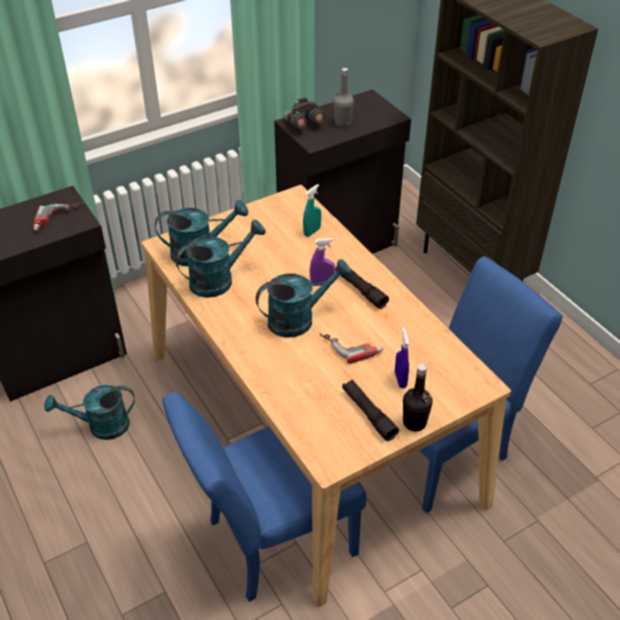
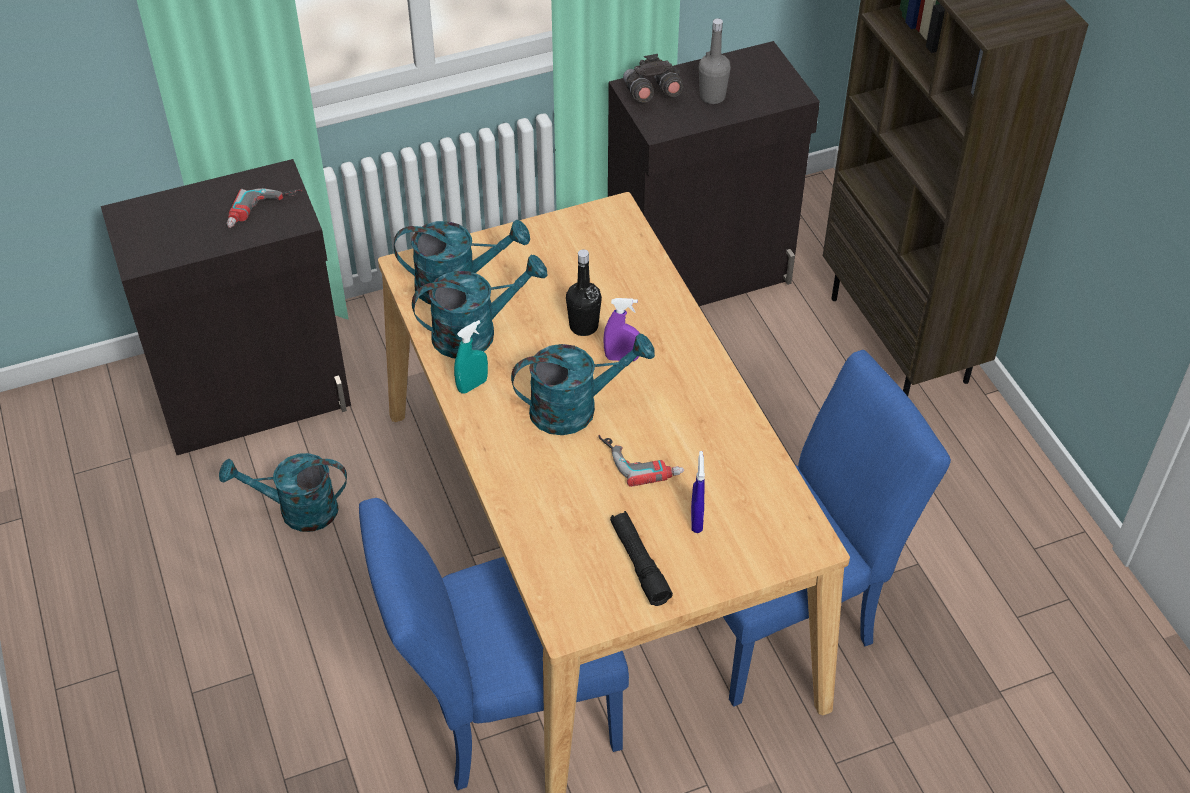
camera: 10 degrees right, 5 degrees up
turquoise spray bottle [303,184,321,237] -> turquoise spray bottle moved to [454,320,488,394]
black flashlight [335,266,389,309] -> none
black bottle [403,364,432,431] -> black bottle moved to [566,249,602,336]

